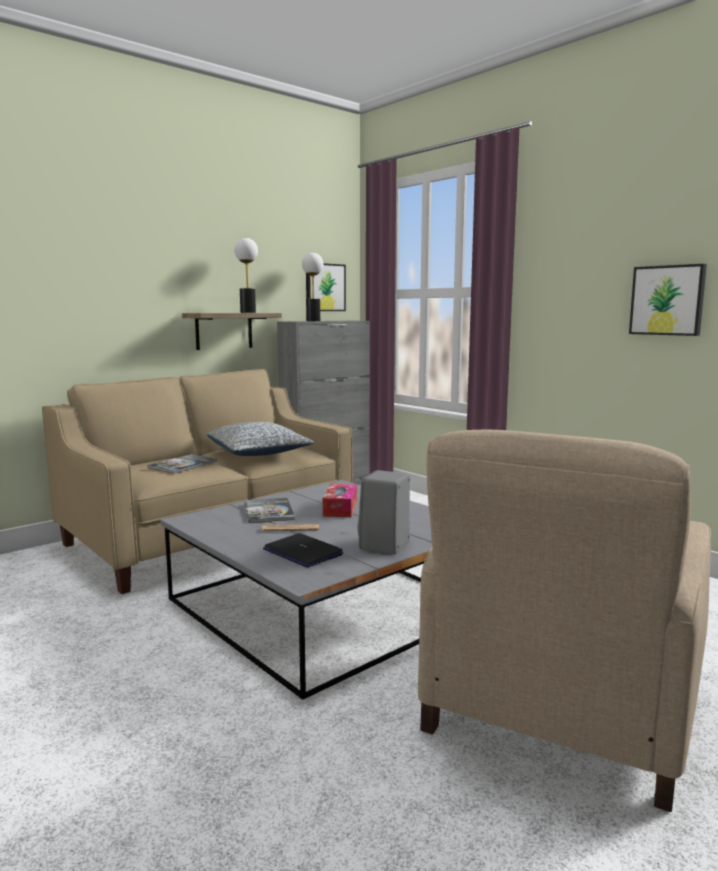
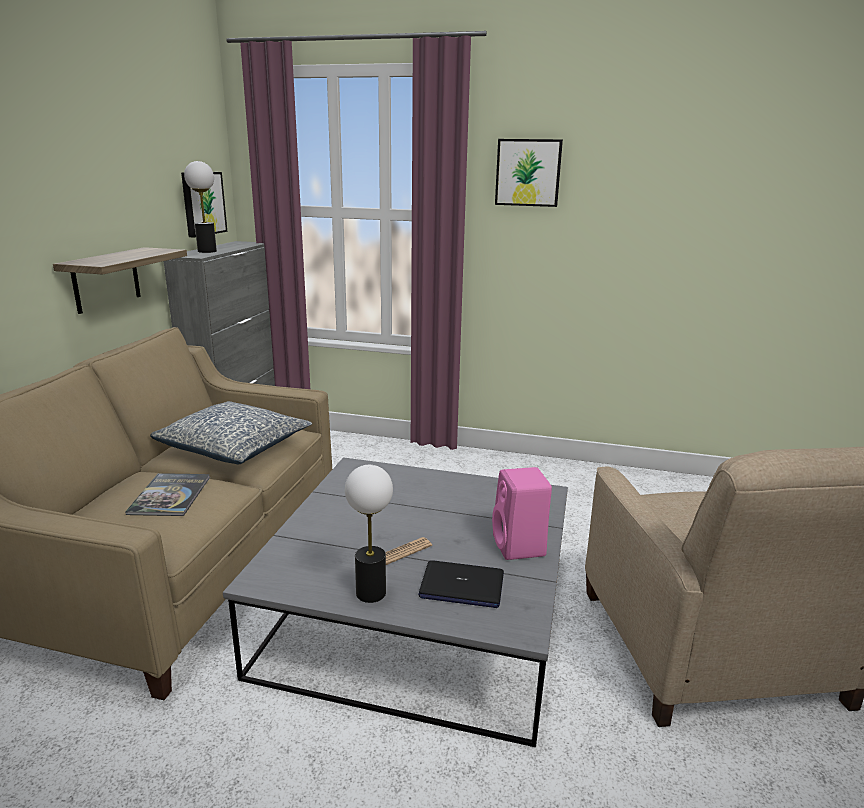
camera: 35 degrees left, 10 degrees up
table lamp [234,238,258,313] -> table lamp moved to [345,465,393,603]
book [245,498,295,523] -> none
tissue box [322,484,357,517] -> none
grey speaker [358,470,410,554] -> pink speaker [492,467,552,560]
picture [629,264,707,336] -> picture moved to [495,139,563,207]

